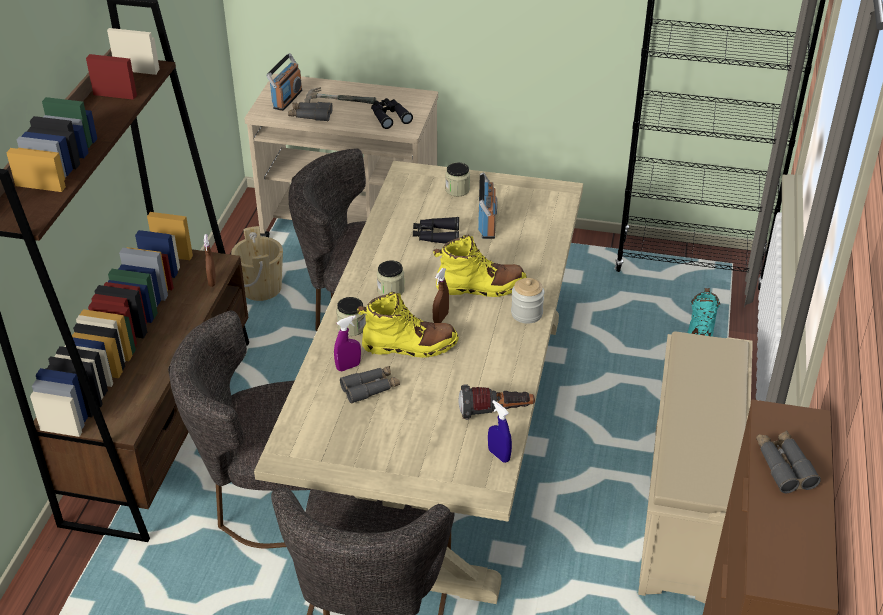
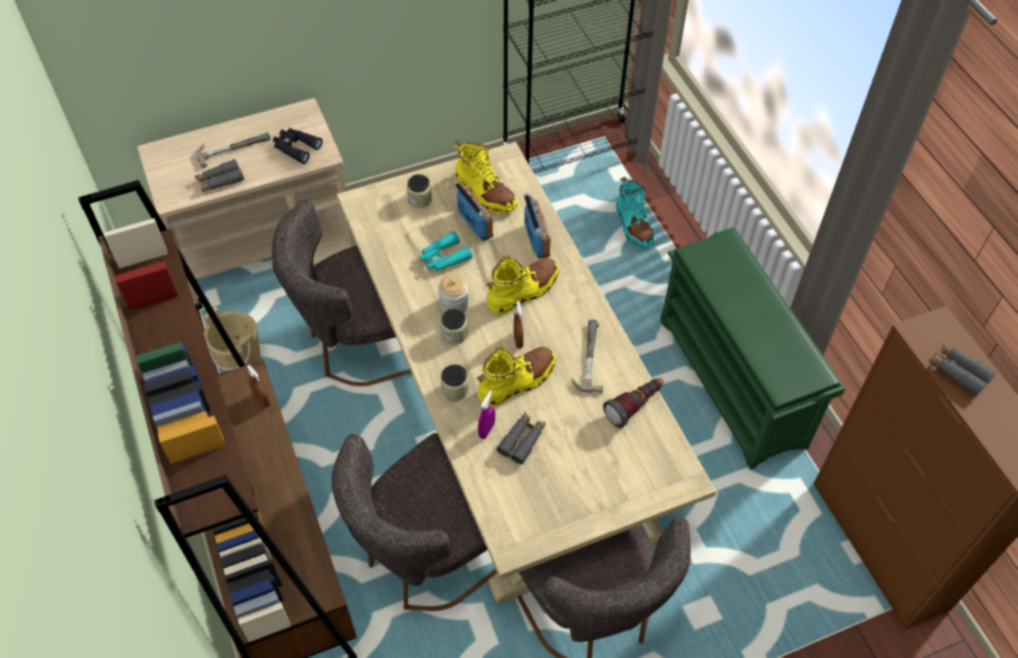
camera: 35 degrees left, 15 degrees up
radio [266,53,302,111] -> radio moved to [524,193,551,258]
black binoculars [413,217,459,244] -> turquoise binoculars [419,231,472,271]
blue spray bottle [488,400,512,463] -> none
jar [511,278,545,324] -> jar moved to [438,274,469,313]
beige shoe rack [638,331,753,603] -> green shoe rack [660,227,845,470]
none -> yellow boot [453,141,518,214]
none -> hammer [571,320,603,393]

